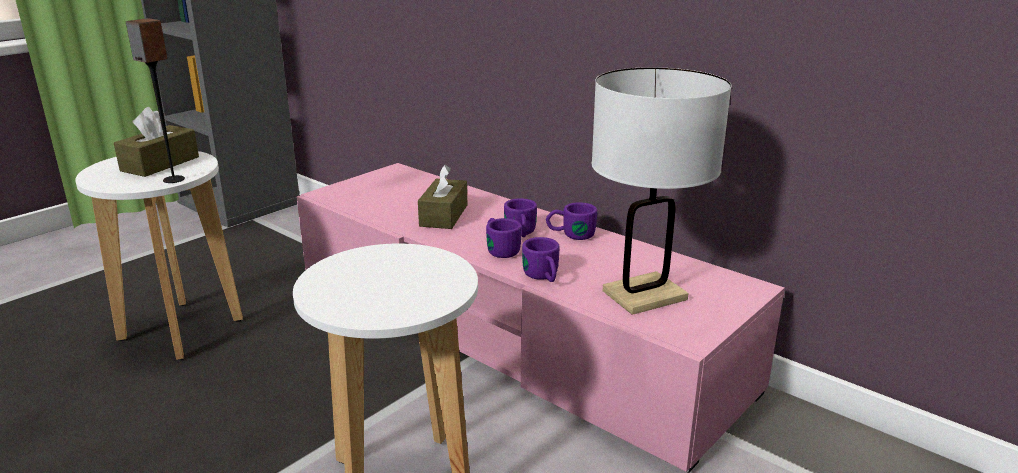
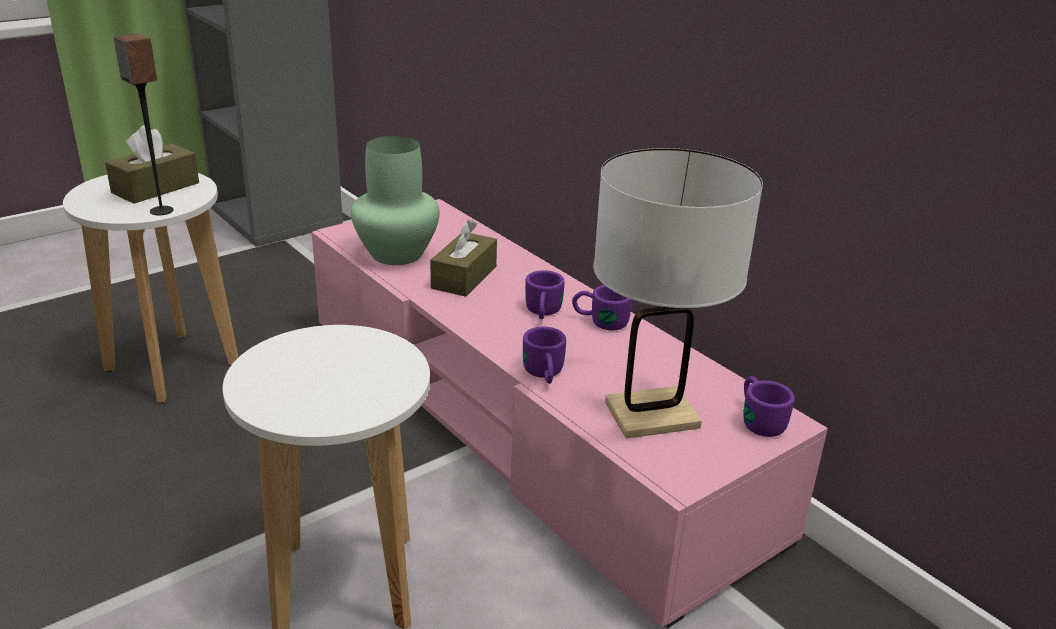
camera: 10 degrees right, 5 degrees up
purple mug [486,218,522,258] -> purple mug moved to [744,376,795,437]
none -> green vase [351,136,440,265]

